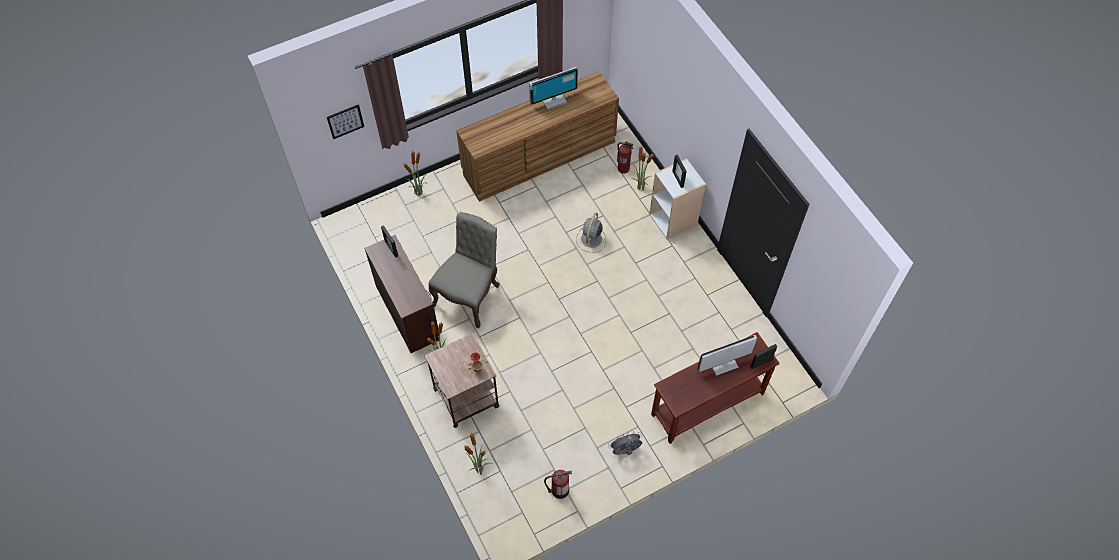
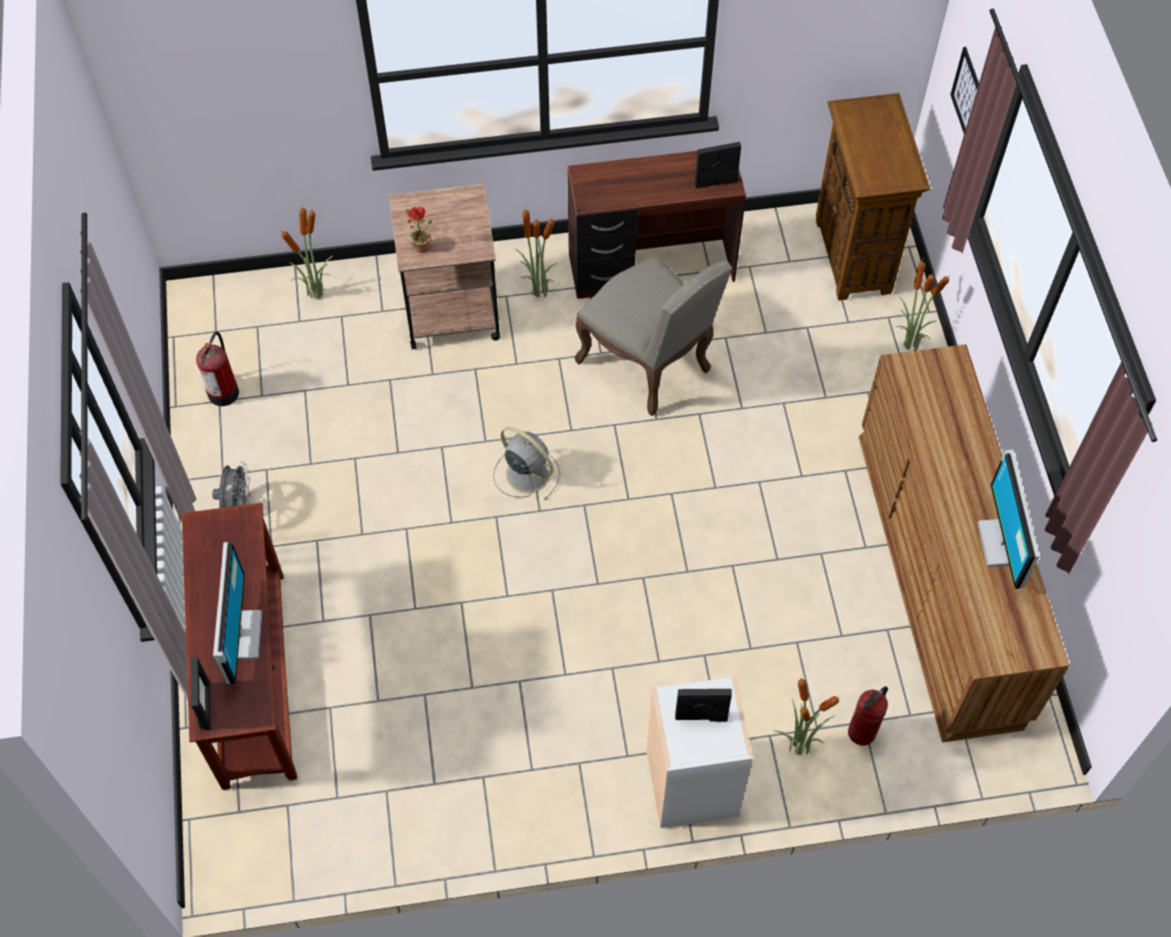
camera: 110 degrees right, 0 degrees up
grey fan [576,212,606,253] -> grey fan moved to [493,427,560,501]
none -> brown cabinet [816,93,931,301]

